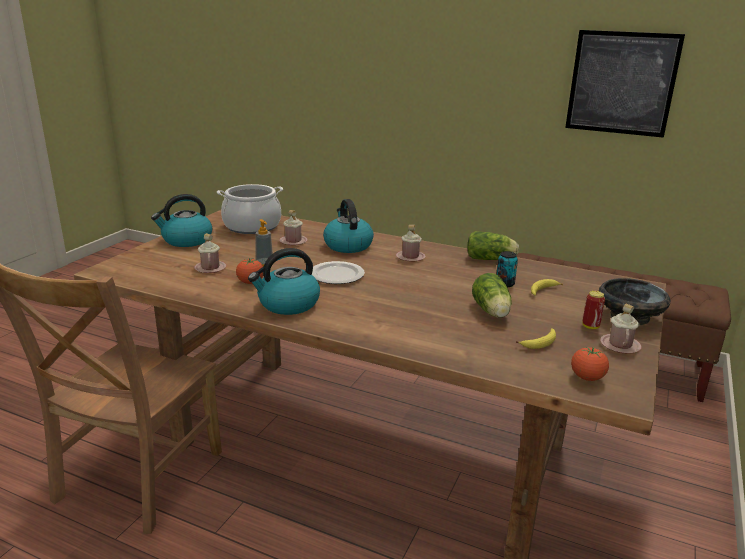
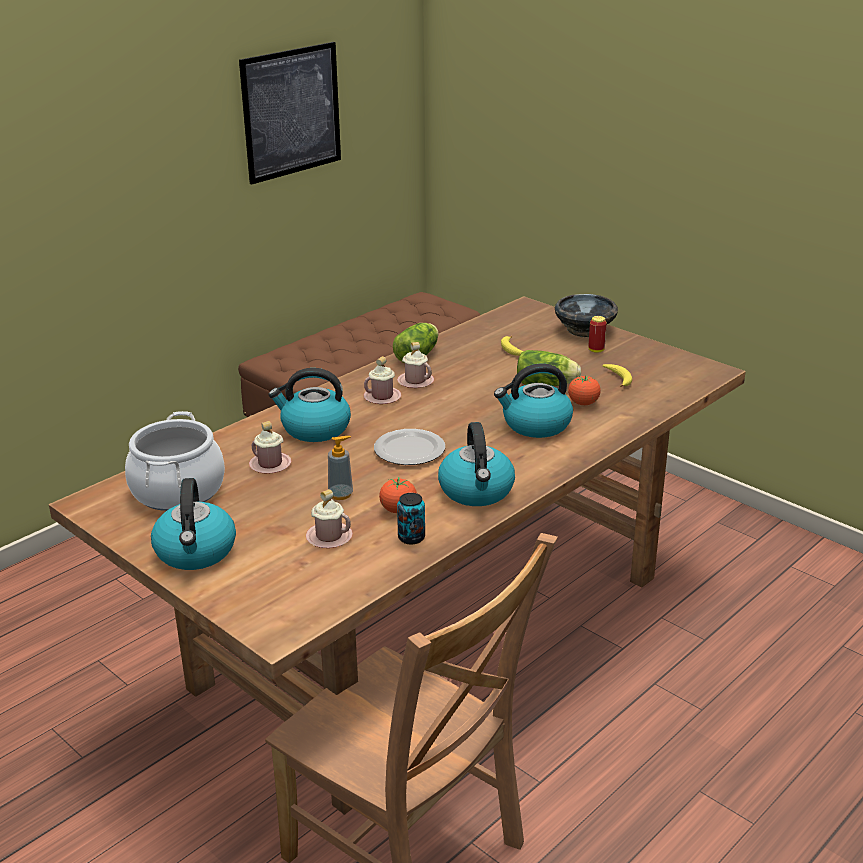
camera: 70 degrees left, 5 degrees up
can [496,251,518,287] -> can moved to [397,493,425,545]
tomato [571,347,609,381] -> tomato moved to [568,375,601,405]
pink mug [600,304,642,354] -> pink mug moved to [397,342,434,388]
none -> kettle [494,363,573,438]

